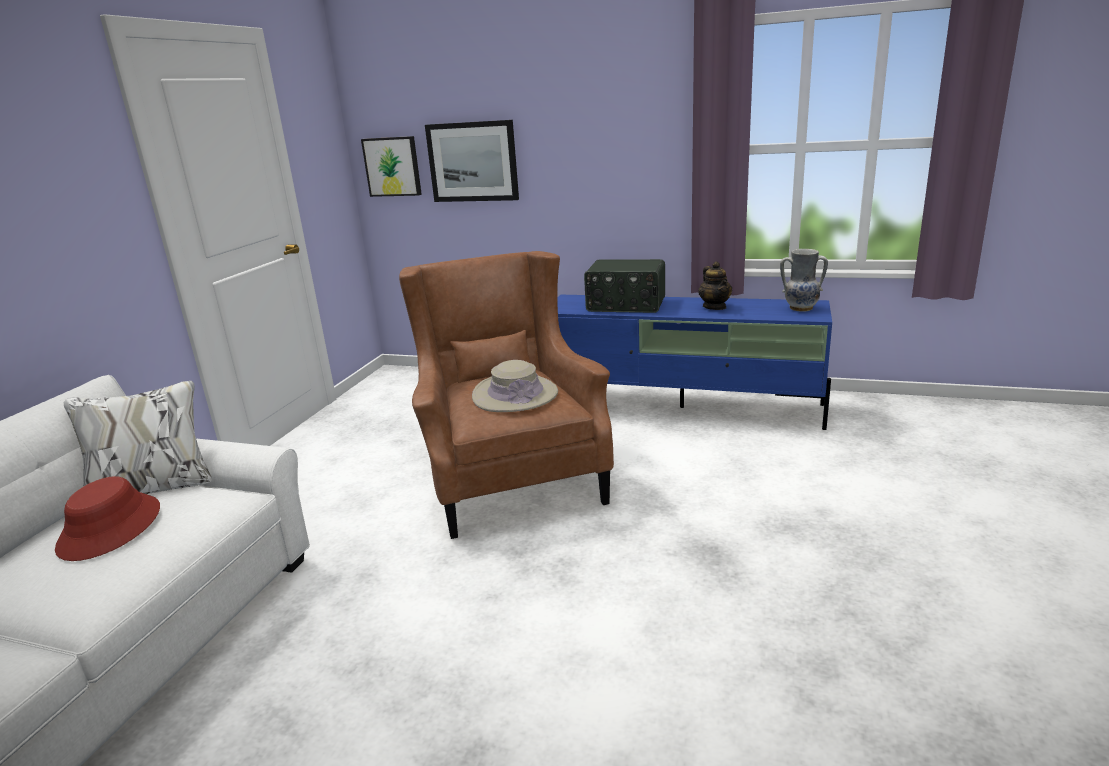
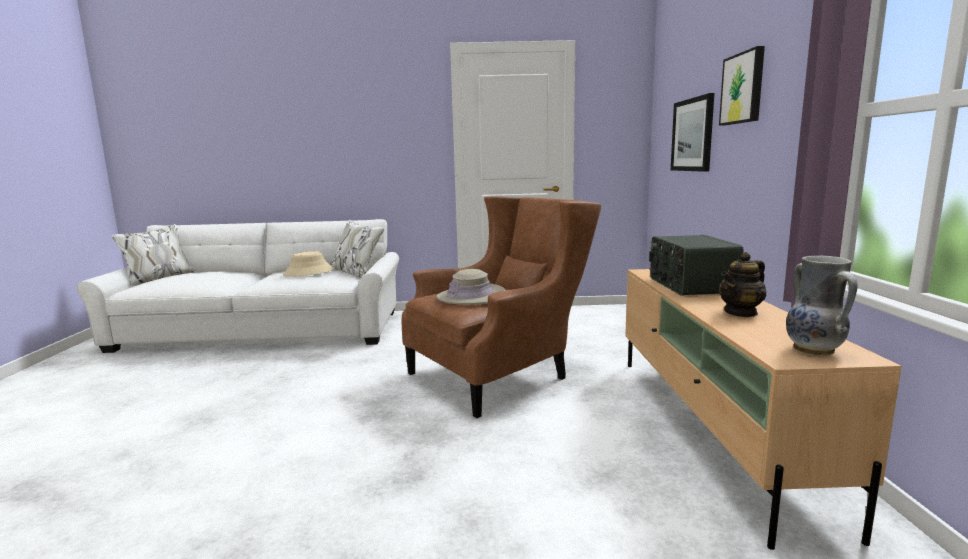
camera: 70 degrees right, 10 degrees down
red hat [55,476,160,561] -> beige hat [283,251,334,277]
picture [361,136,422,197] -> picture moved to [719,46,765,126]
blue tv stand [557,295,832,430] -> beige tv stand [625,269,902,550]

